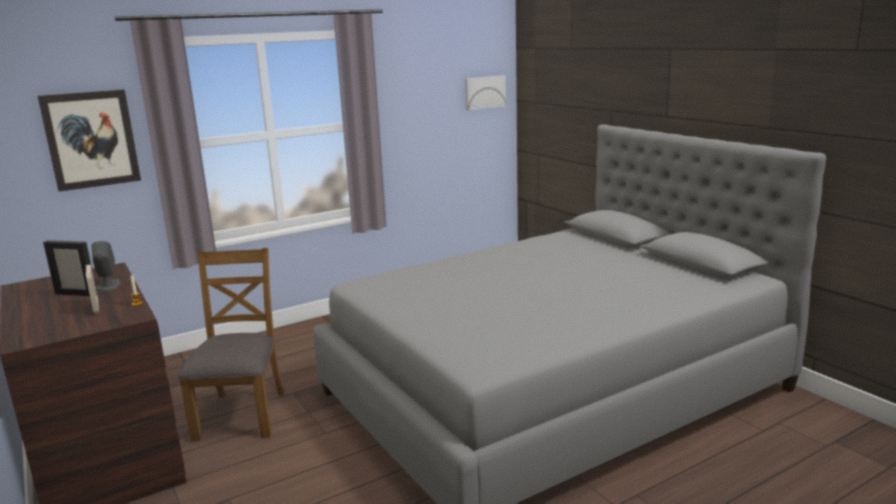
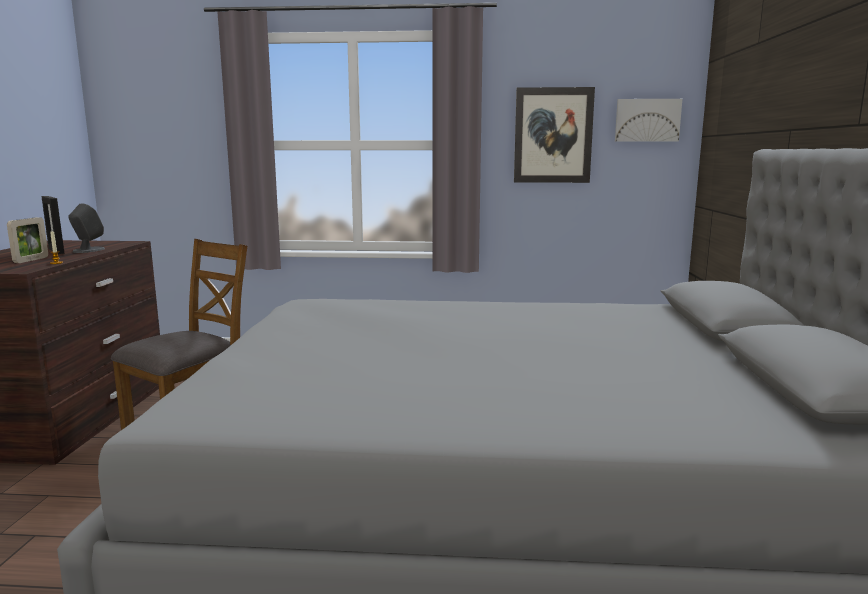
camera: 35 degrees right, 5 degrees down
picture [38,89,141,192] -> picture moved to [514,87,595,183]

